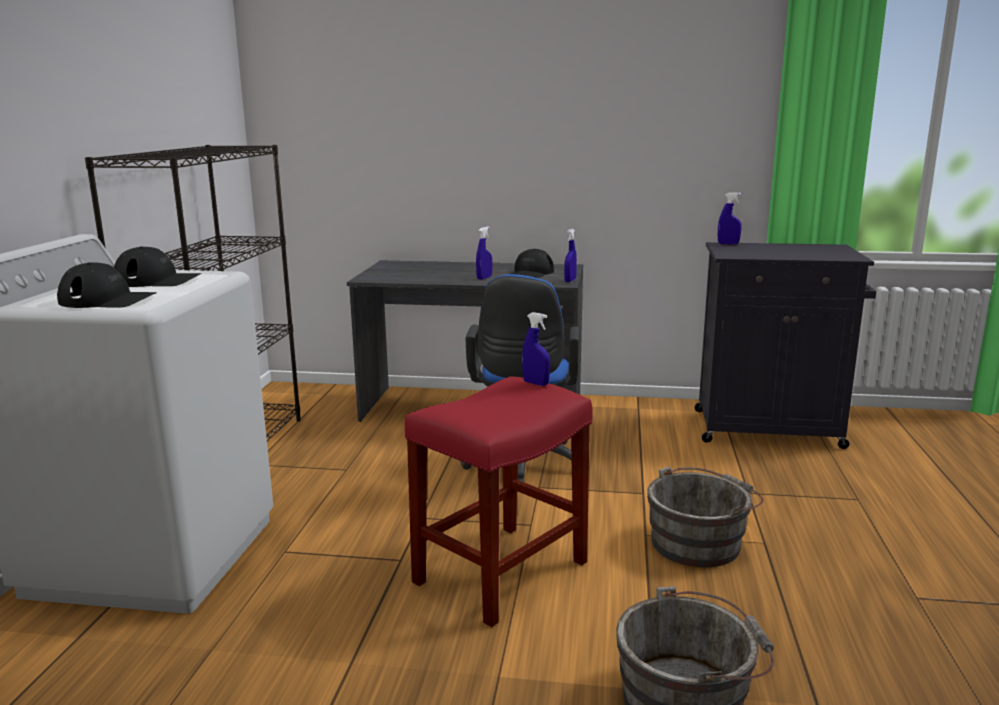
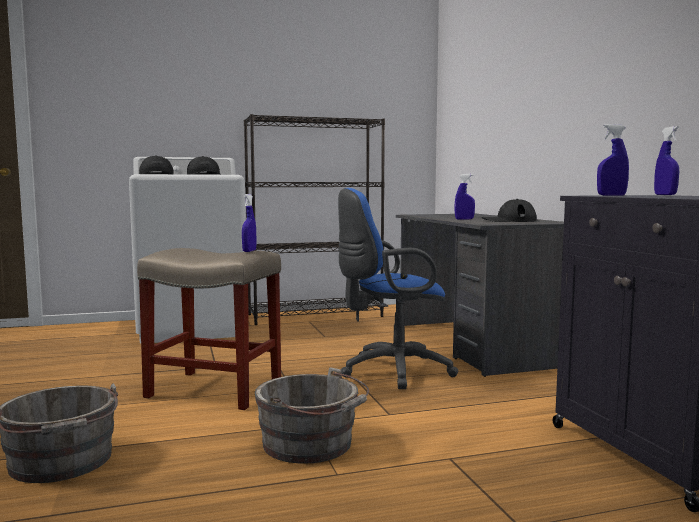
camera: 65 degrees right, 10 degrees down
red stool [405,376,592,627] -> beige stool [137,248,281,410]
blue spray bottle [564,229,577,282] -> blue spray bottle moved to [597,124,629,196]

